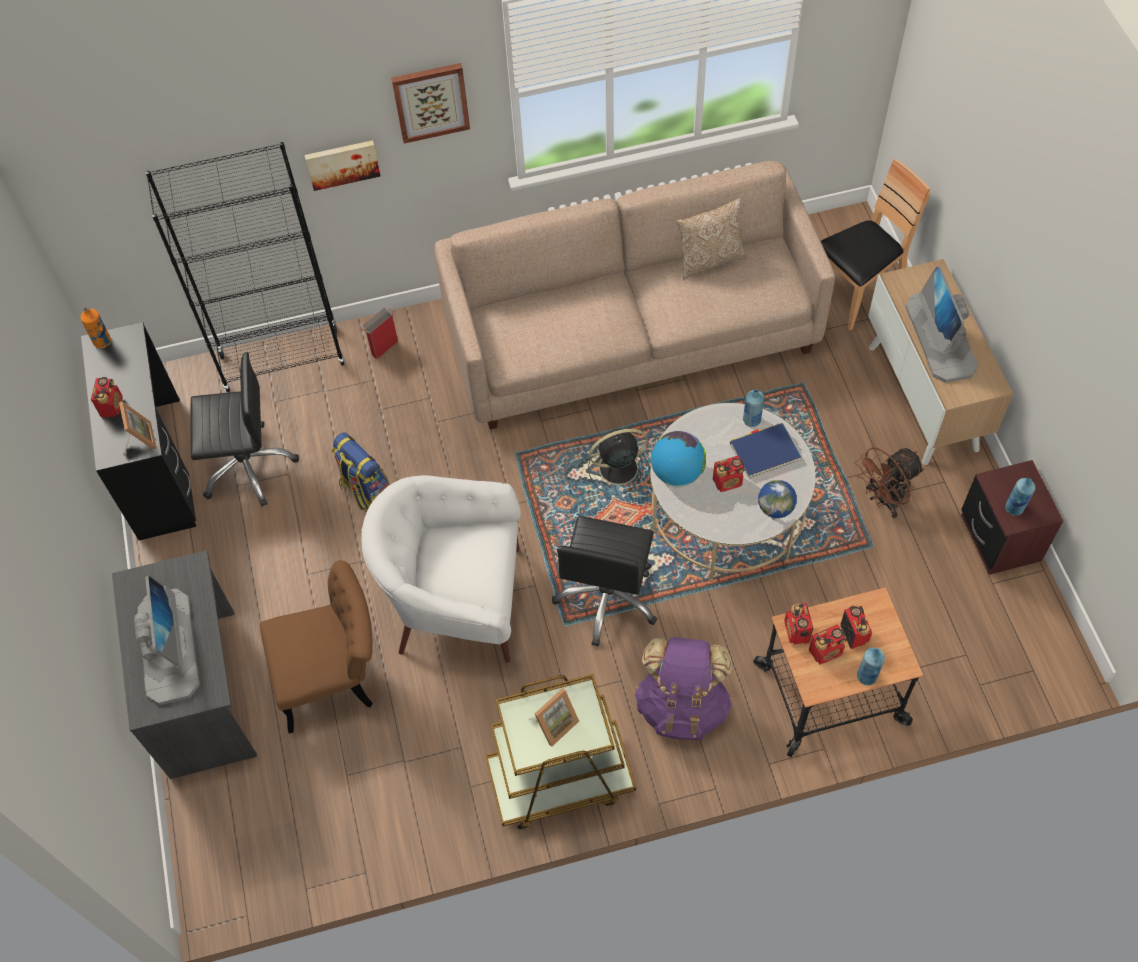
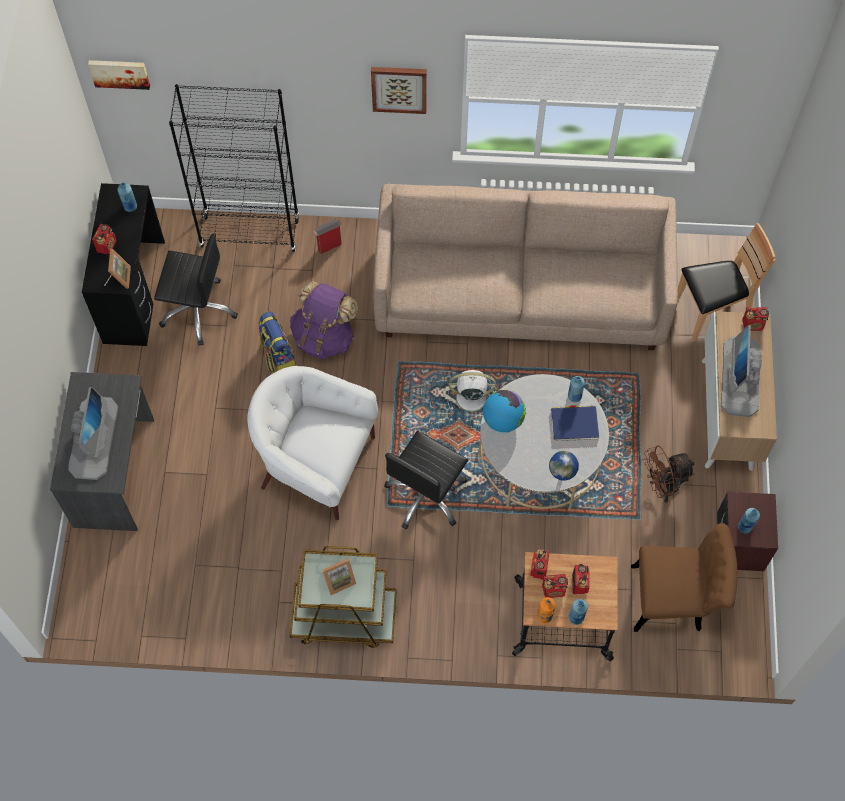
camera: 15 degrees right, 5 degrees up
orange bottle [81,307,111,348] -> orange bottle moved to [537,597,556,623]
brown chair [260,560,373,734] -> brown chair moved to [631,523,738,632]
picture [305,140,381,191] -> picture moved to [88,60,150,90]
black fan [588,429,651,493] -> white fan [447,370,496,419]
purple backpack [635,637,732,740] -> purple backpack moved to [290,281,358,359]
pillow [677,198,747,280] -> none
radio [713,456,745,492] -> radio moved to [742,307,769,331]
none -> blue bottle [117,182,137,212]

